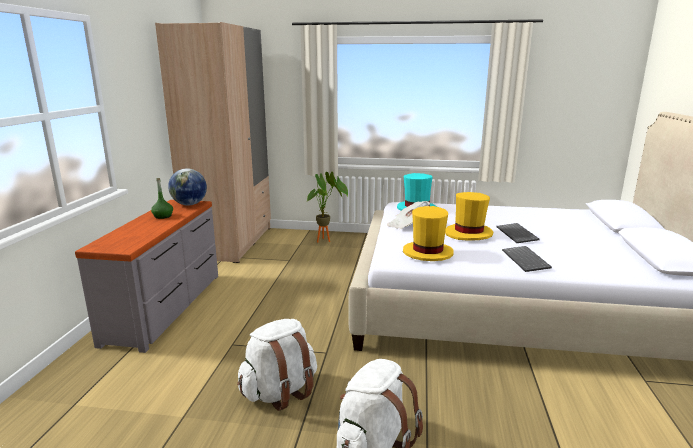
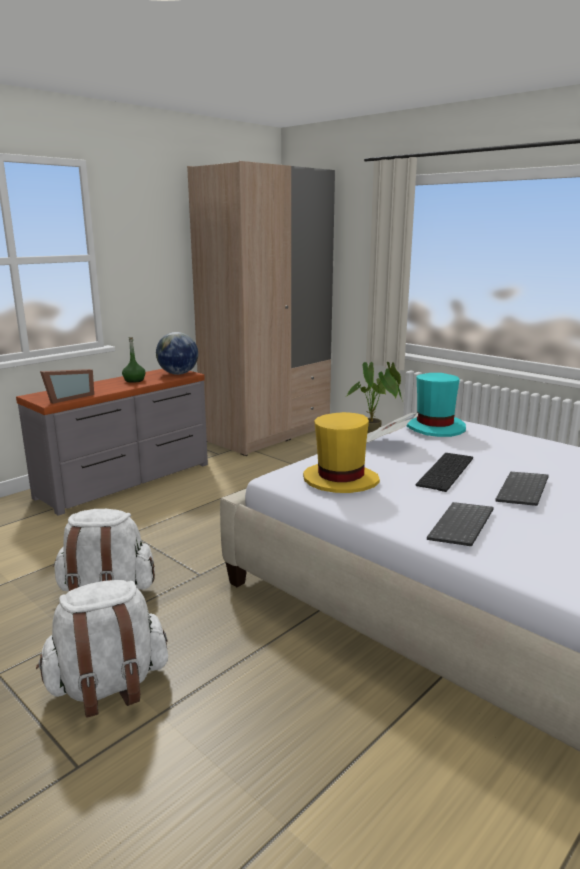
camera: 35 degrees right, 0 degrees up
yellow hat [445,192,493,241] -> keyboard [416,453,473,492]
none -> picture frame [40,369,94,404]

